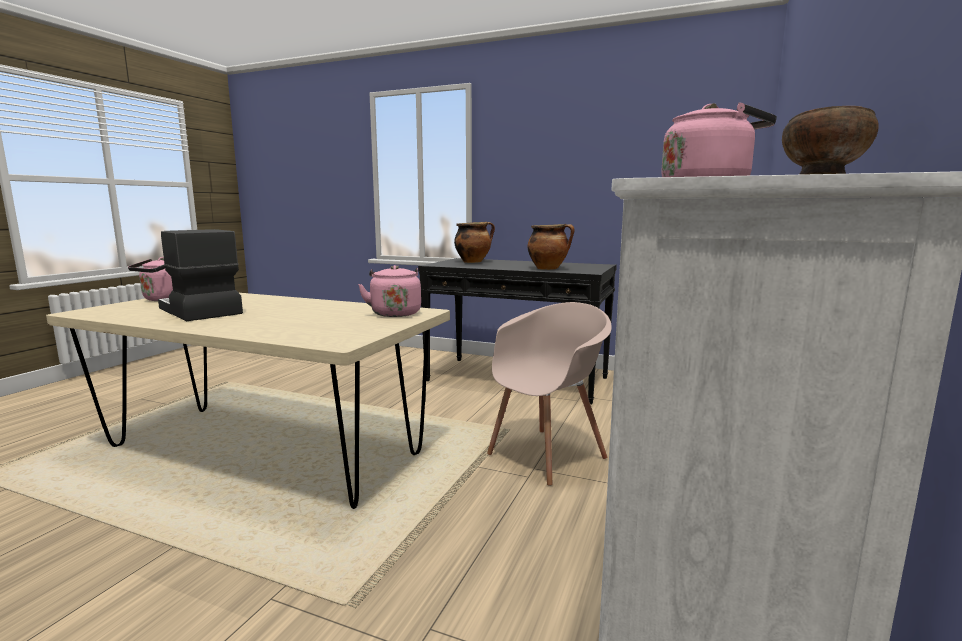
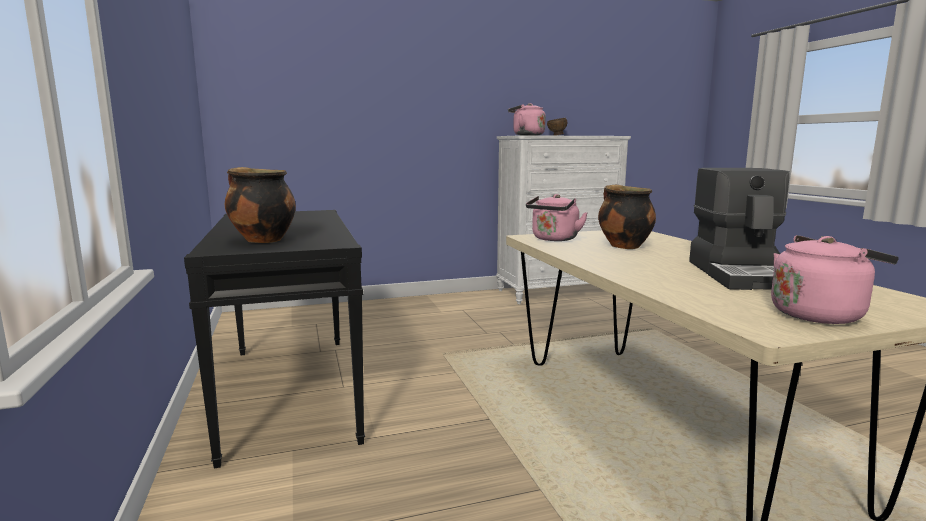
camera: 130 degrees left, 0 degrees up
beige chair [487,302,612,486] -> none
cooking pot [528,224,575,270] -> cooking pot moved to [598,185,656,249]

